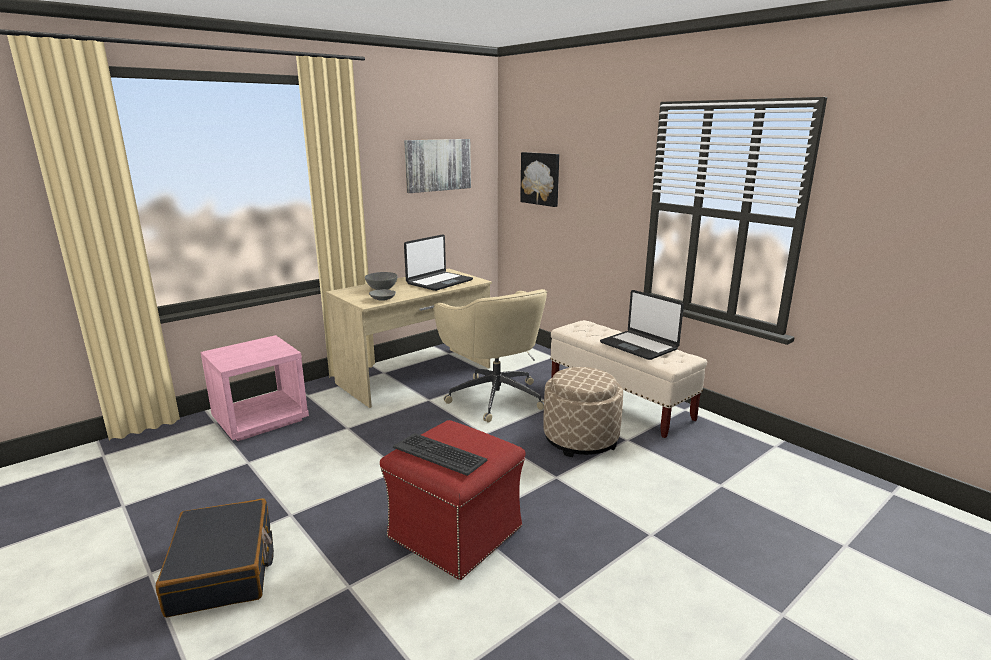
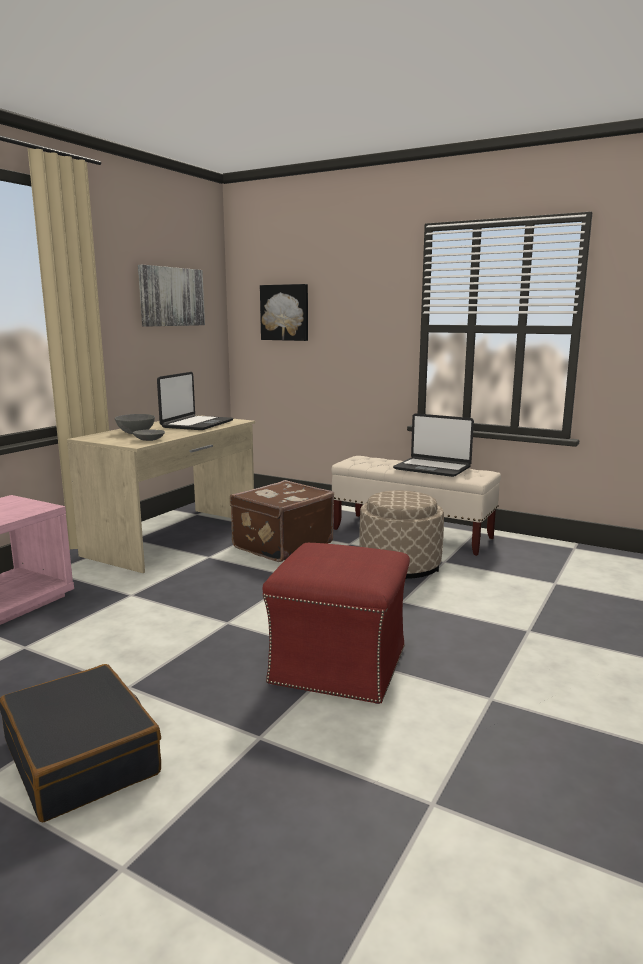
camera: 20 degrees left, 5 degrees down
keyboard [393,433,487,476] -> none
beige office chair [434,289,547,422] -> brown suitcase [230,480,334,562]

